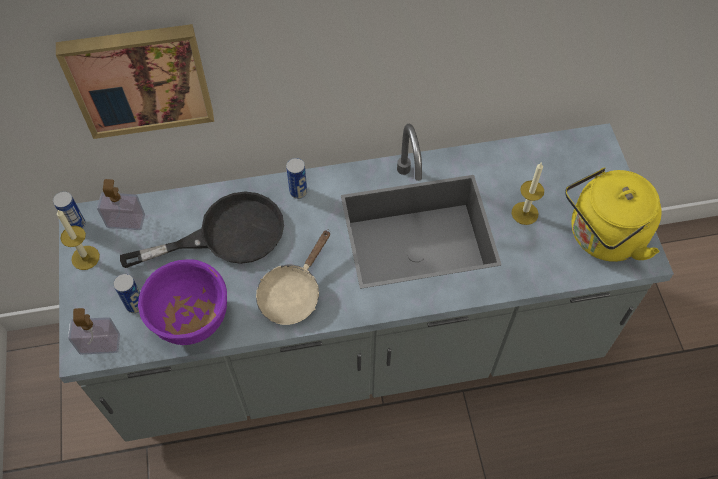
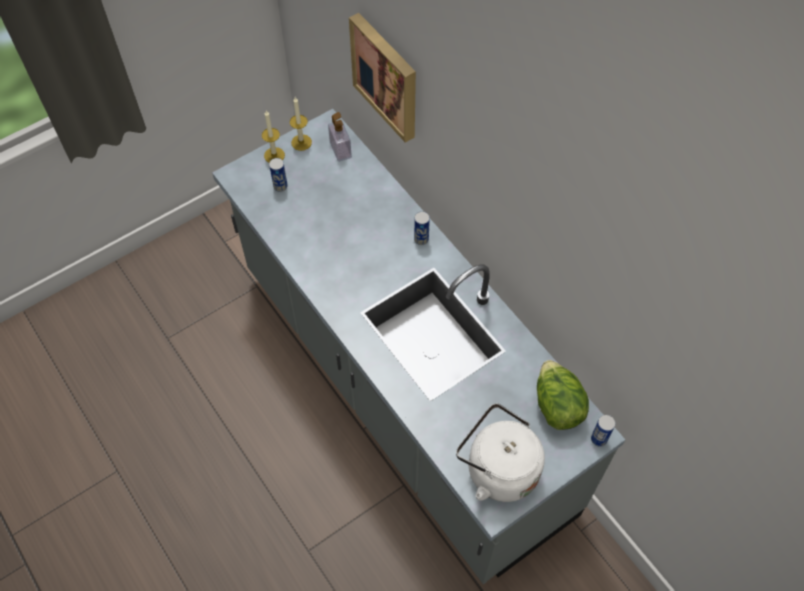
camera: 65 degrees right, 0 degrees up
can [53,191,86,228] -> can moved to [591,415,616,447]
soap dispenser [68,308,120,355] -> none
black frying pan [120,191,284,268] -> none
purple bowl [138,259,227,345] -> none
beige frying pan [256,230,330,325] -> none
candle [511,162,544,225] -> candle moved to [262,111,285,163]
yellow kettle [565,167,662,262] -> white kettle [456,403,545,502]
none -> lettuce [537,360,589,430]

